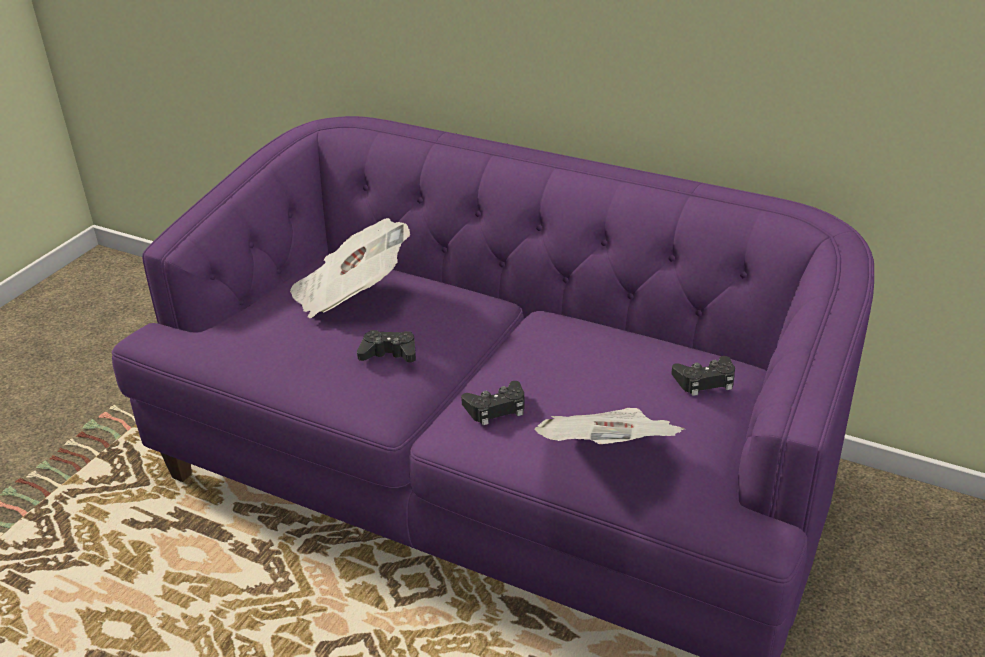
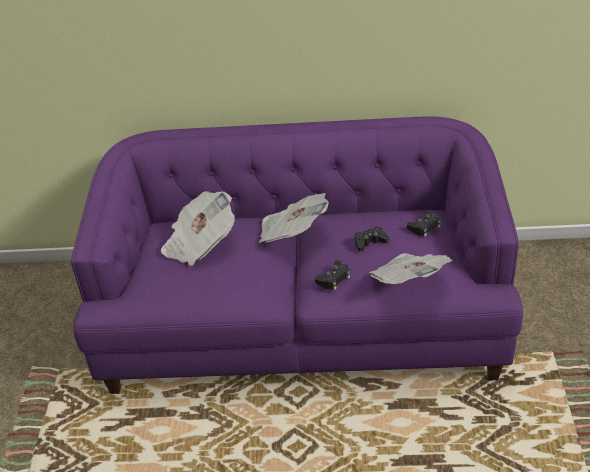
camera: 25 degrees left, 5 degrees up
black game controller [357,330,416,362] -> black game controller moved to [355,226,389,252]
none -> newspaper [259,193,329,243]

